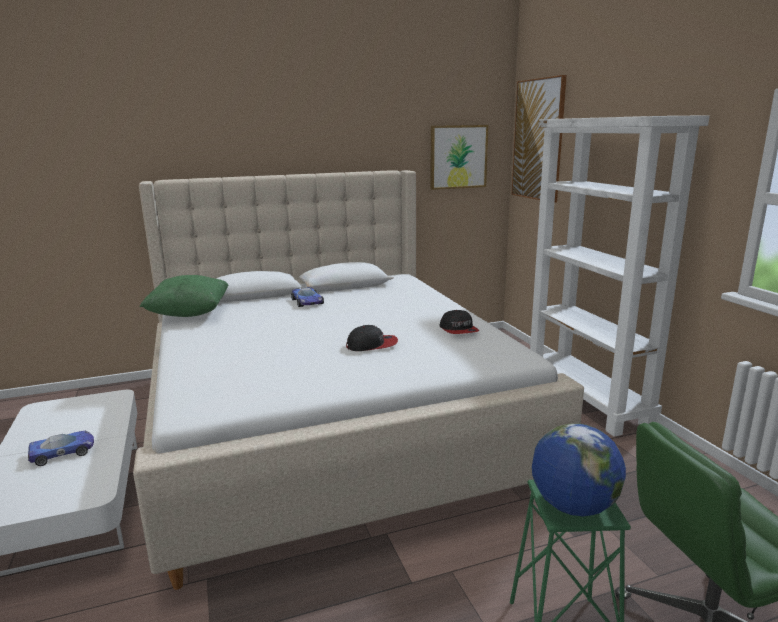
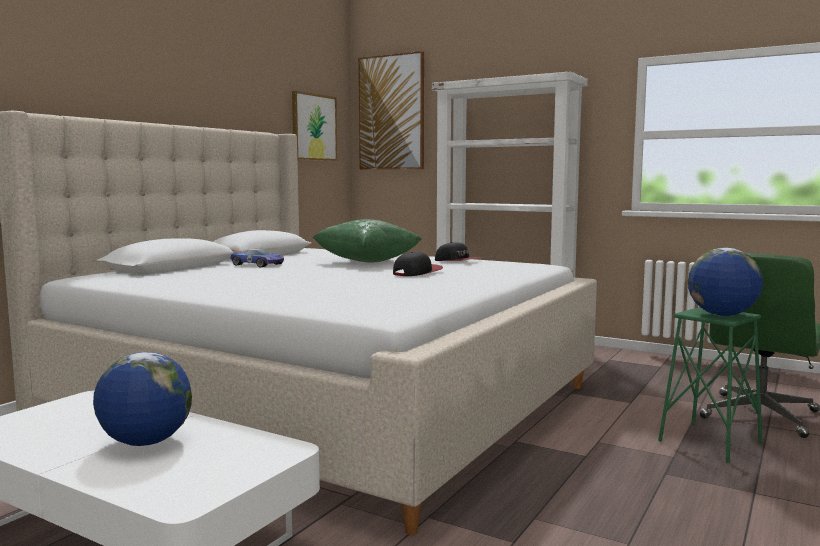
camera: 40 degrees left, 10 degrees down
toy car [28,431,94,466] -> globe [93,352,192,446]
green pillow [140,275,228,317] -> green pillow moved to [313,219,421,263]

